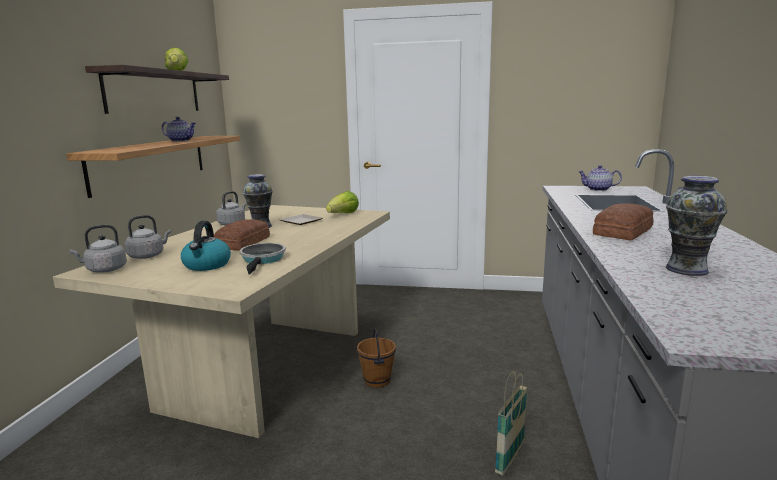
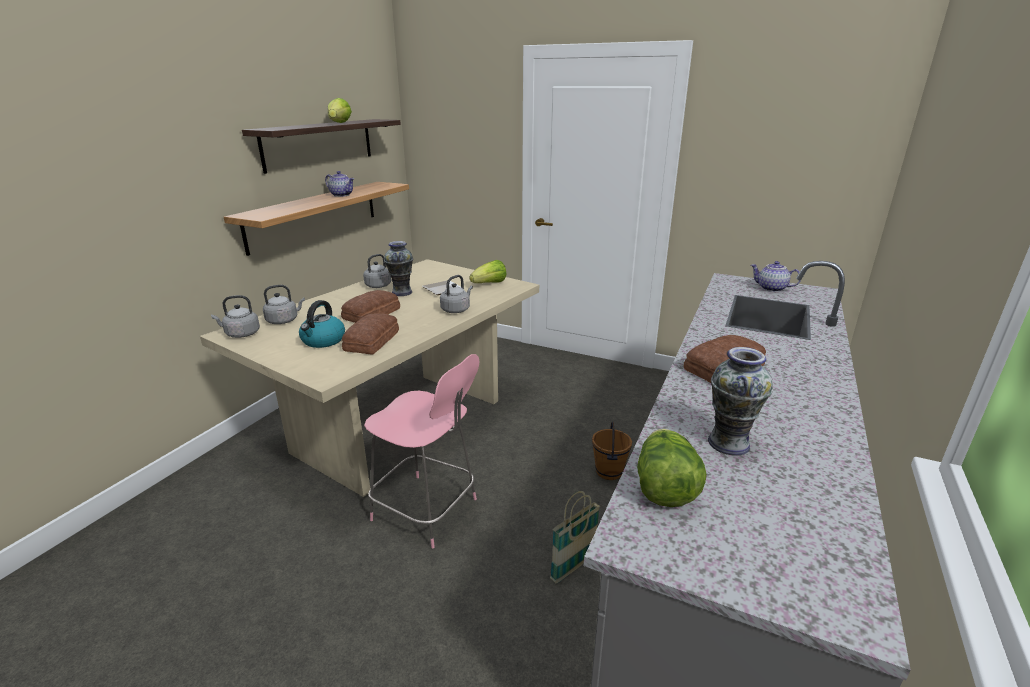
camera: 15 degrees right, 10 degrees up
frying pan [240,243,286,275] -> bread [342,314,399,355]
brown bucket [357,328,396,388] -> brown bucket moved to [592,422,632,480]
none -> pink chair [364,354,480,548]
none -> grey kettle [440,275,473,313]
none -> lettuce [637,429,707,507]

